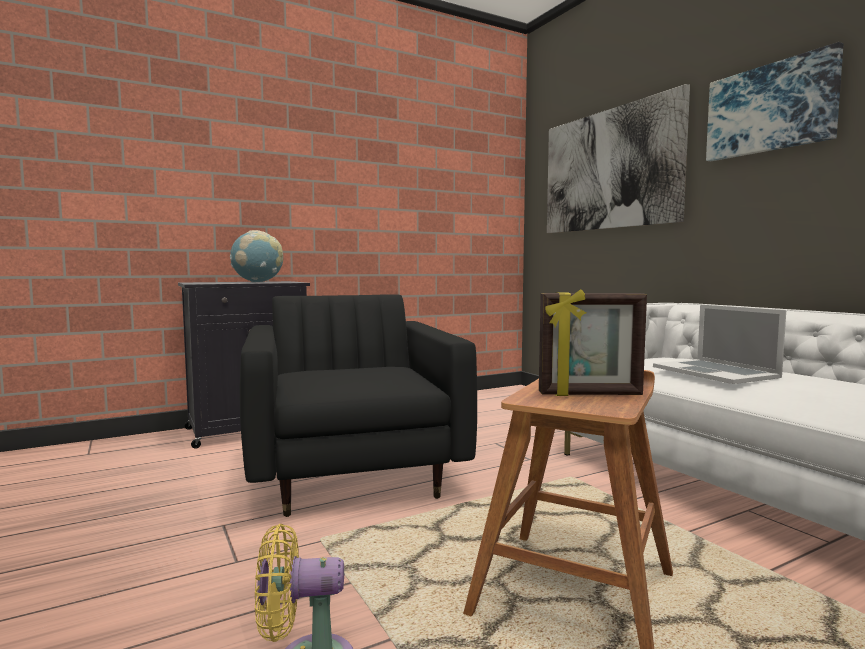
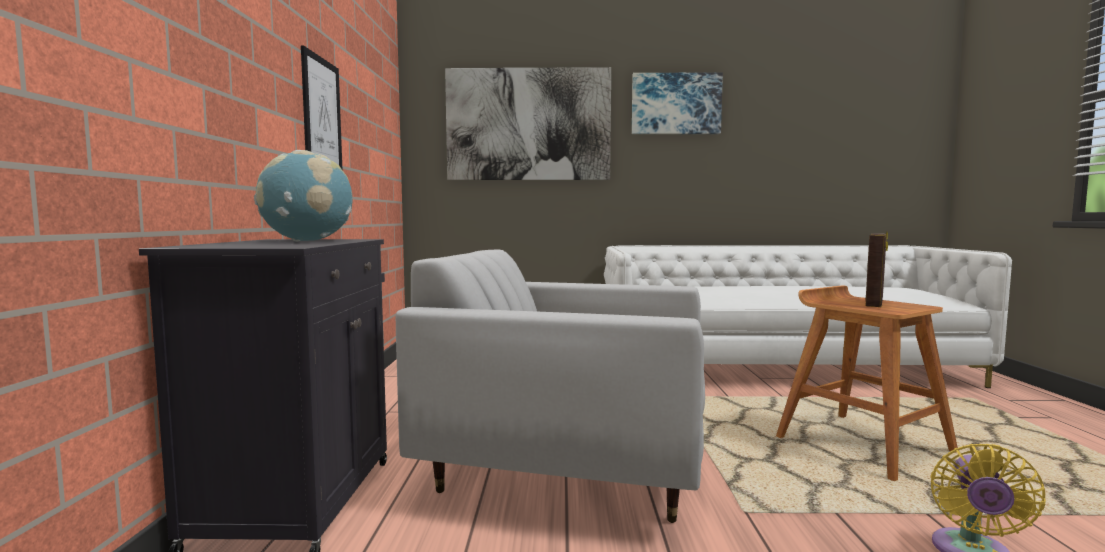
camera: 60 degrees left, 0 degrees up
black armchair [240,294,477,517] -> white armchair [396,250,705,523]
laptop [653,304,786,384] -> none
none -> picture [301,45,343,171]

